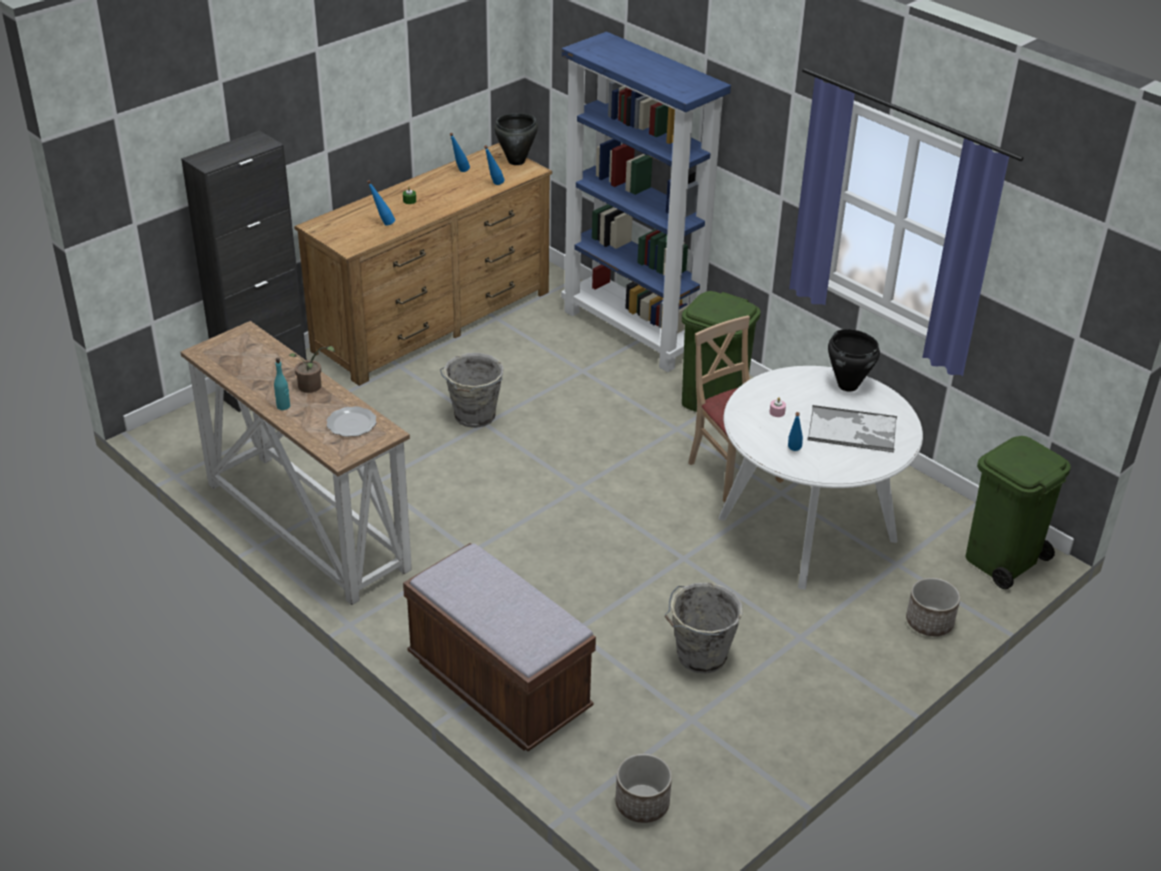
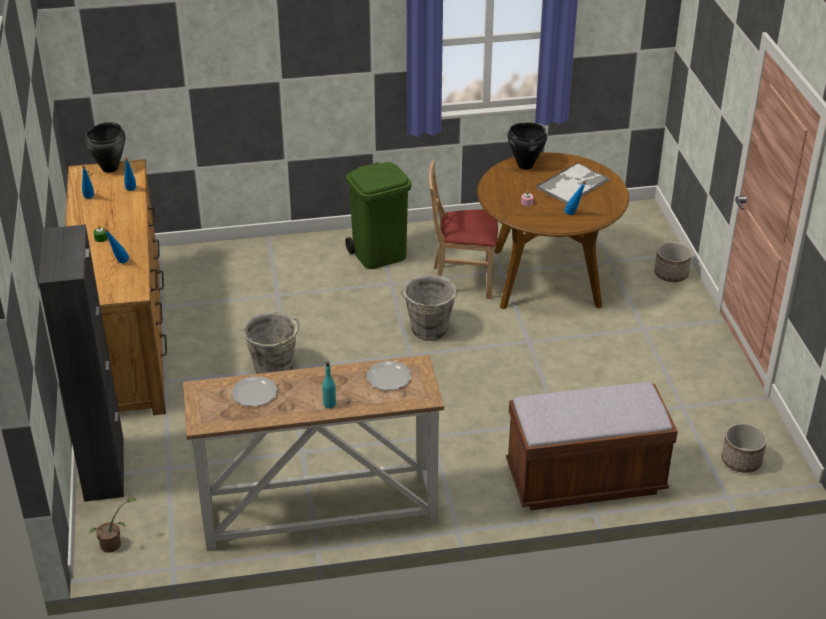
camera: 55 degrees left, 0 degrees up
potted plant [288,346,335,393] -> potted plant moved to [90,498,136,553]
blue bookcase [561,32,731,372] -> none
grey bucket [665,583,743,674] -> grey bucket moved to [401,275,458,341]
white dining table [719,366,923,589] -> brown dining table [477,153,629,309]
green trash can [966,436,1071,589] -> none
none -> plate [231,376,278,407]

